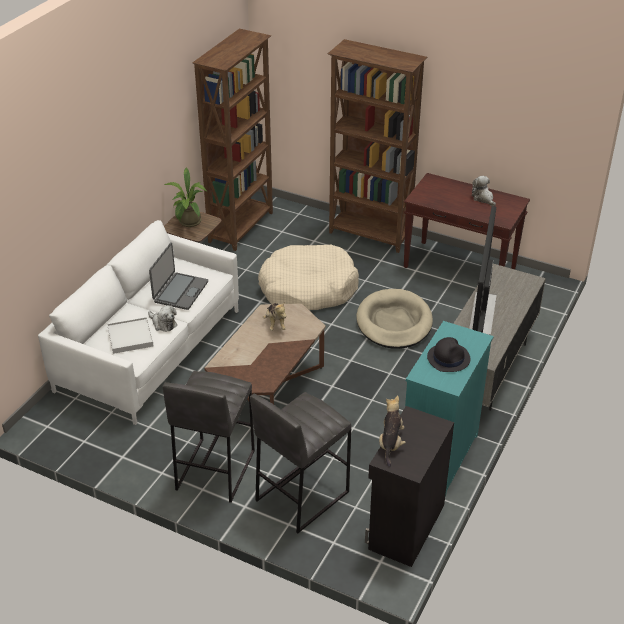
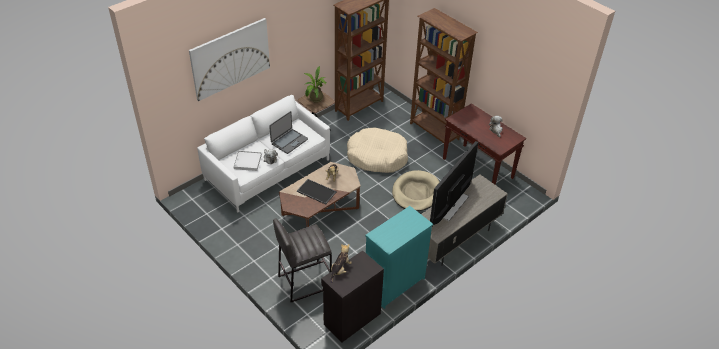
camera: 20 degrees right, 5 degrees up
grey stool [163,371,255,503] -> none
black hat [427,337,471,372] -> none
none -> picture [189,18,270,101]
none -> tray [297,179,337,205]

